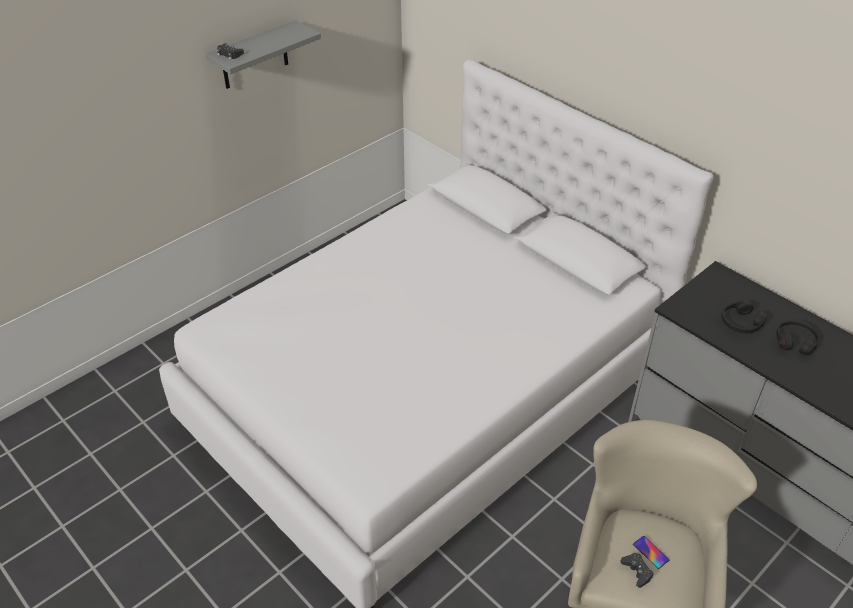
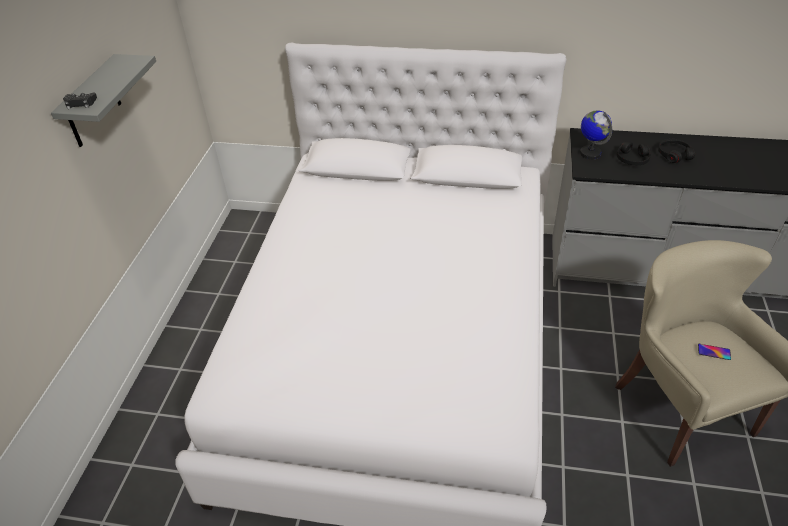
camera: 35 degrees left, 0 degrees up
black game controller [620,553,654,588] -> none
none -> globe [580,110,612,159]

